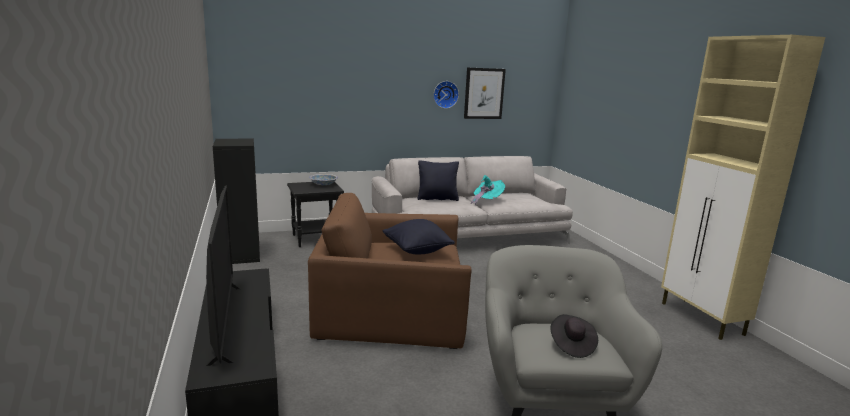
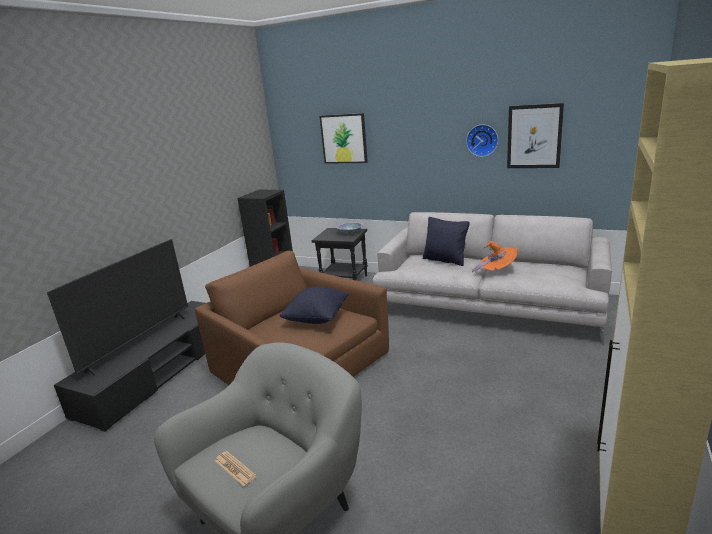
camera: 45 degrees right, 5 degrees up
turquoise hat [471,175,505,205] -> orange hat [472,241,518,274]
black hat [550,314,598,358] -> newspaper [215,451,257,487]
none -> picture [319,113,368,164]

